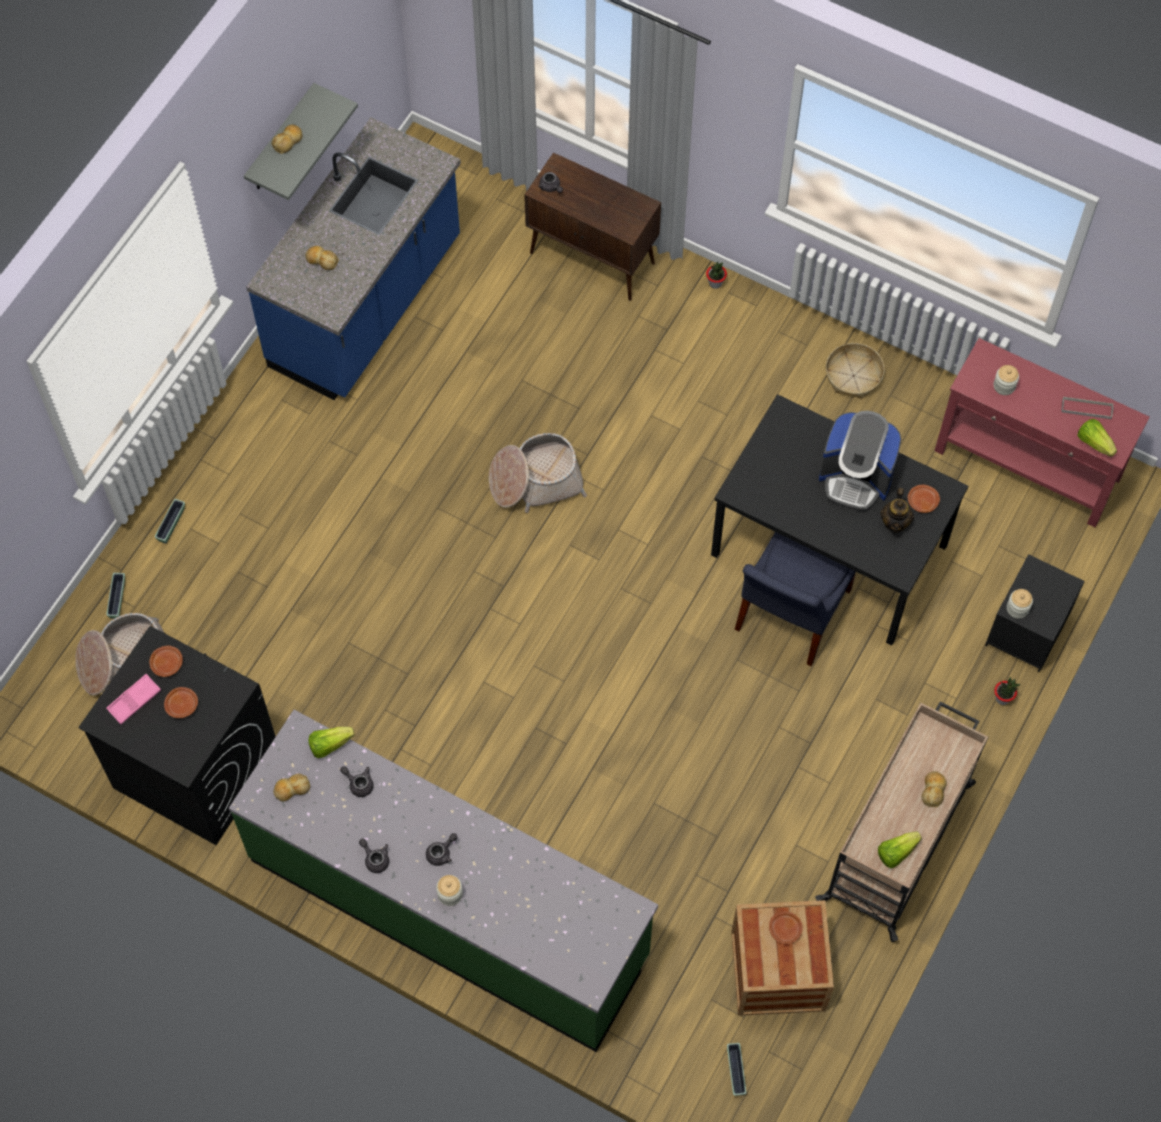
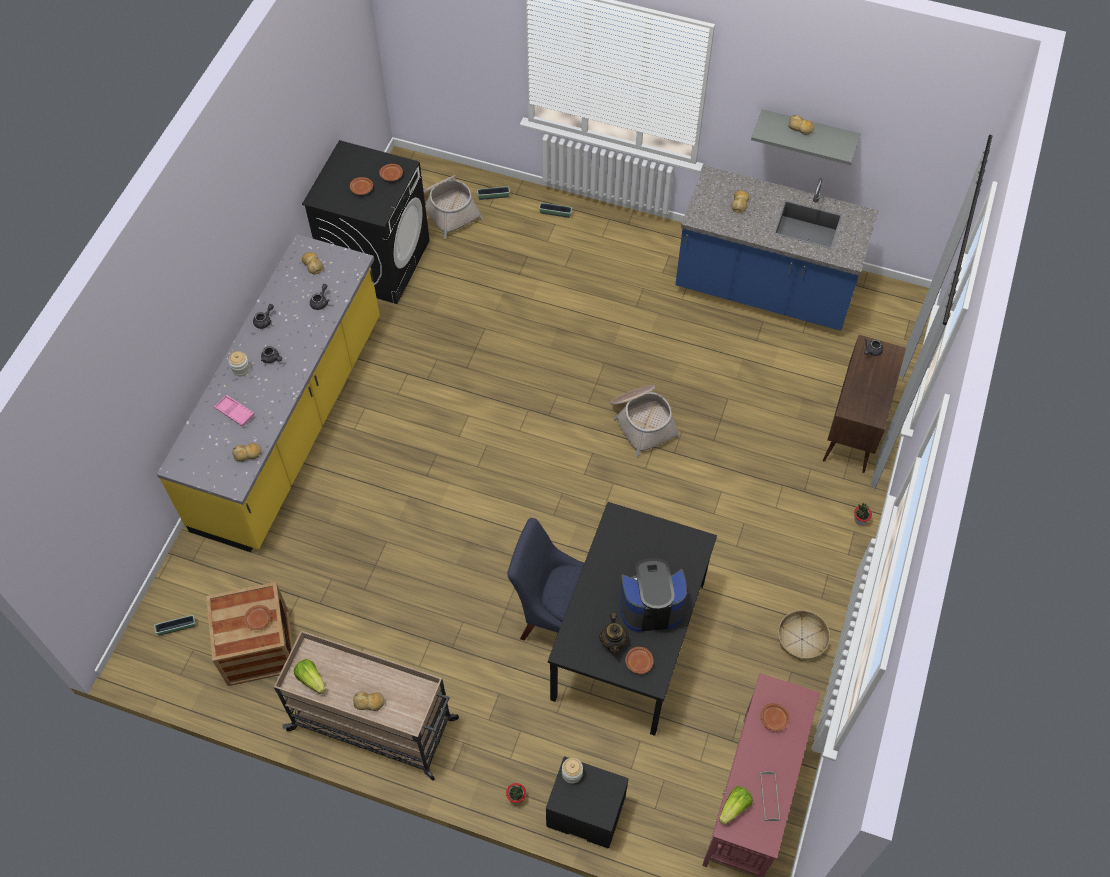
camera: 80 degrees right, 5 degrees down
pink tray [106,674,161,725] -> pink tray moved to [214,395,254,426]
green counter [229,710,658,1052] -> yellow counter [157,234,380,552]
lettuce [308,727,355,758] -> none
coffee machine [819,411,901,511] -> coffee machine turned 75 degrees clockwise [619,558,687,632]
teapot [880,488,914,532] -> teapot turned 90 degrees counterclockwise [599,613,629,653]
jar [994,365,1019,395] -> brown plate [761,703,790,732]
none -> bread [232,443,262,461]

